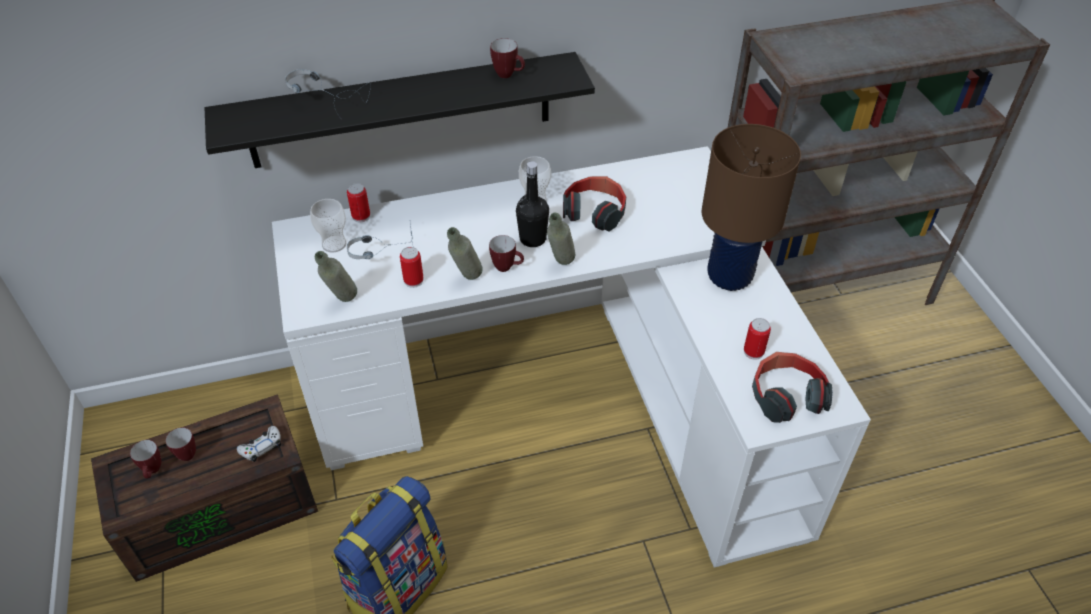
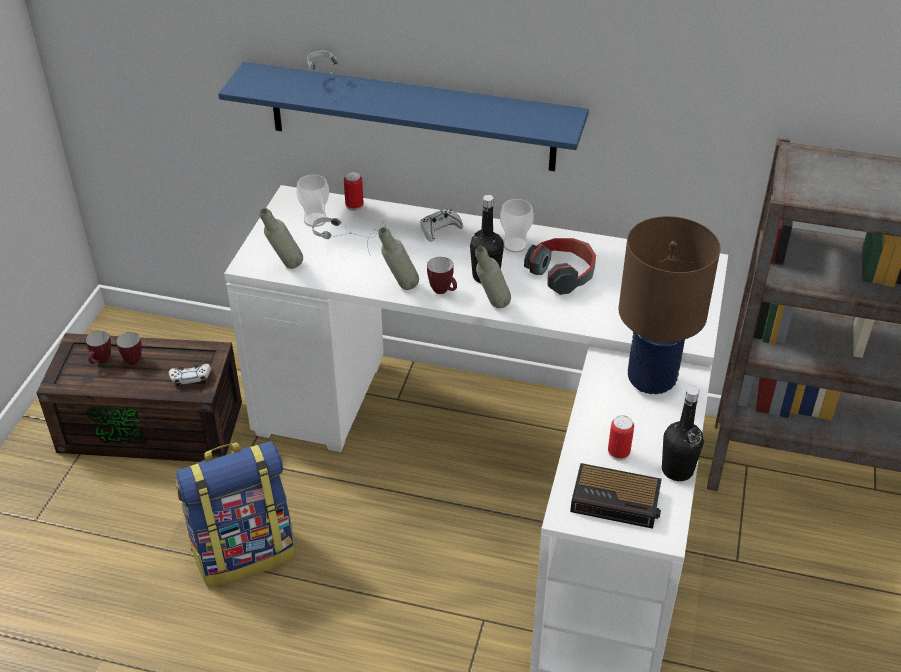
camera: 30 degrees right, 5 degrees down
black shelf [205,52,595,168] -> blue shelf [218,62,589,171]
can [400,247,424,288] -> none
mug [490,38,525,78] -> none
headphones [752,352,833,423] -> alarm clock [570,463,662,529]
none -> white game controller [420,209,463,242]
none -> black bottle [662,386,704,481]

